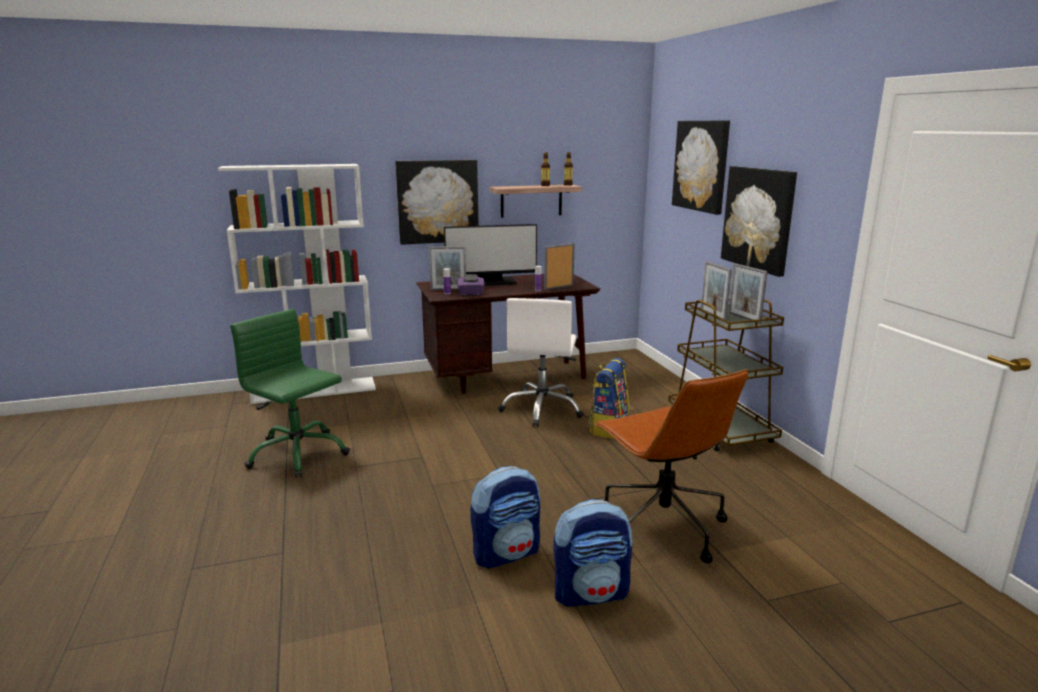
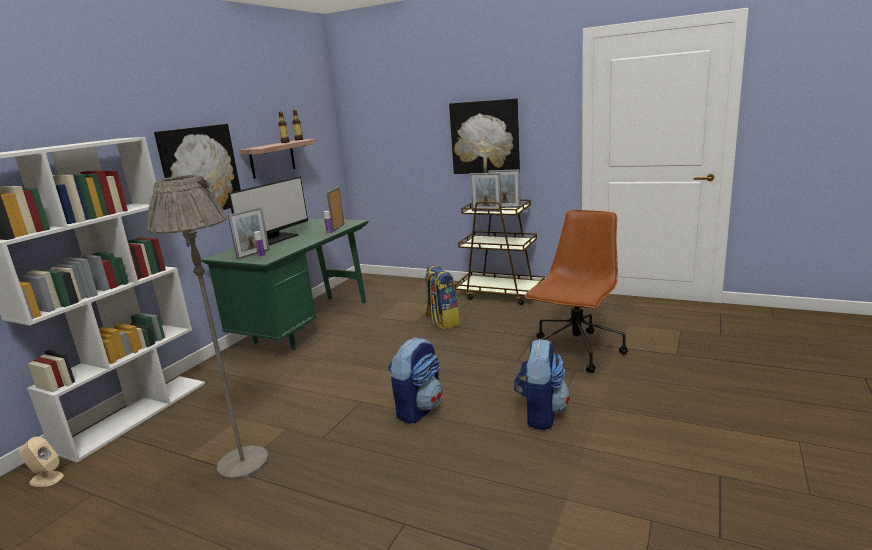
camera: 45 degrees left, 0 degrees up
green office chair [230,309,350,478] -> grey floor lamp [147,175,269,480]
brown desk [416,274,600,394] -> green desk [201,218,369,350]
purple tissue box [457,274,484,295] -> none
white office chair [498,298,584,427] -> none
backpack [553,499,632,607] -> backpack moved to [388,338,442,424]
brown office chair [594,369,748,563] -> brown office chair turned 75 degrees counterclockwise [525,210,628,373]
picture [672,120,730,215] -> none
none -> beige speaker [19,437,64,487]

